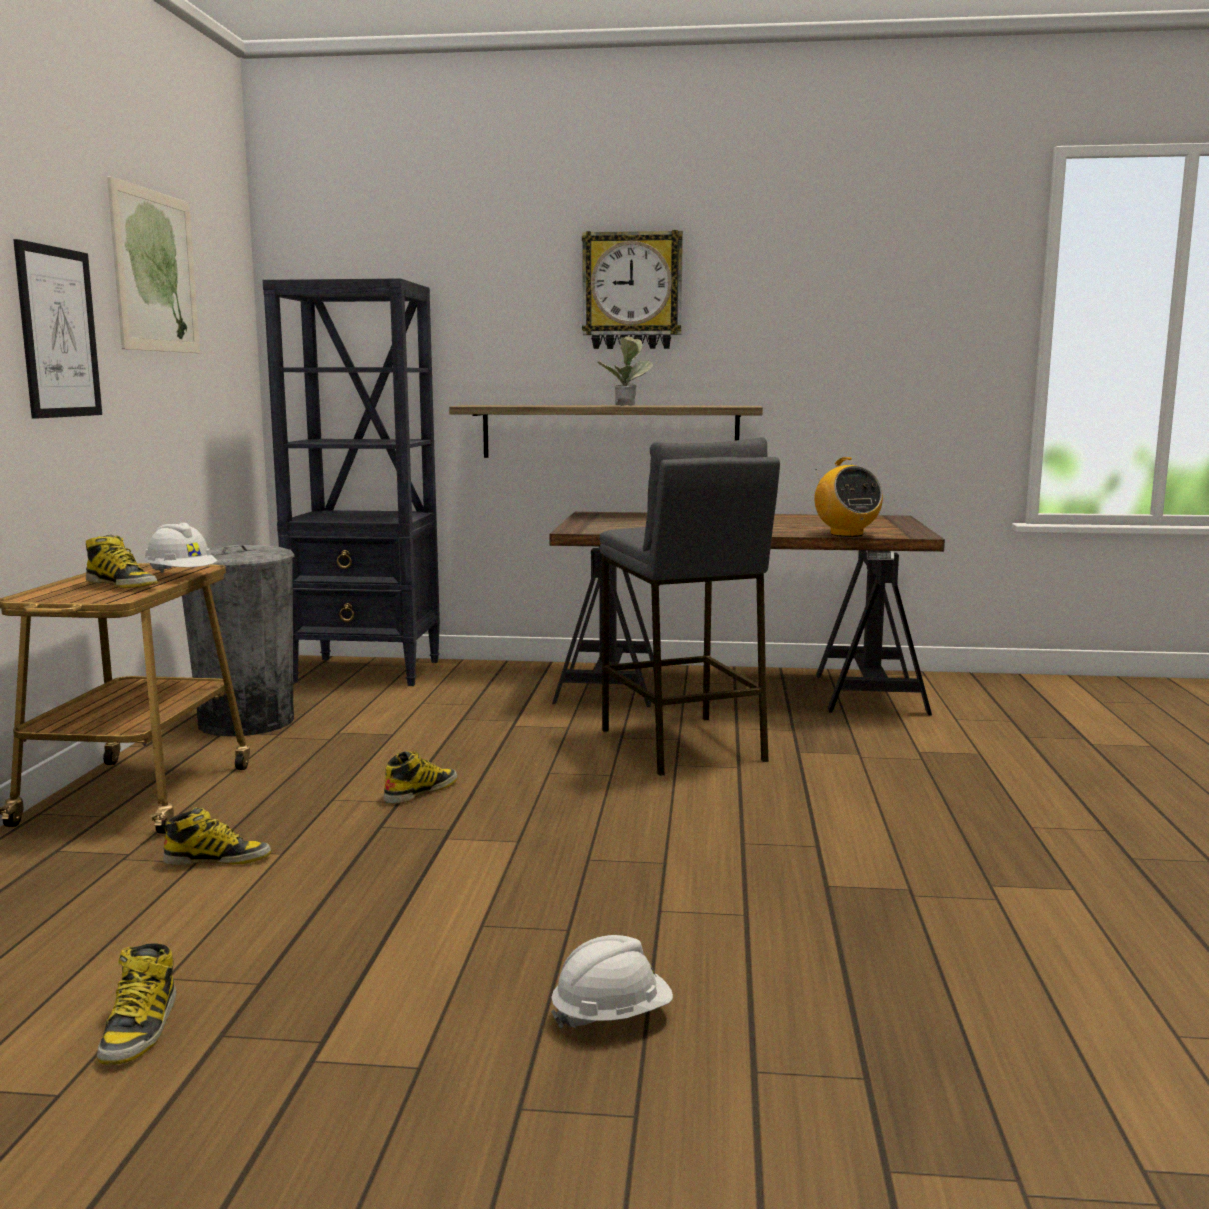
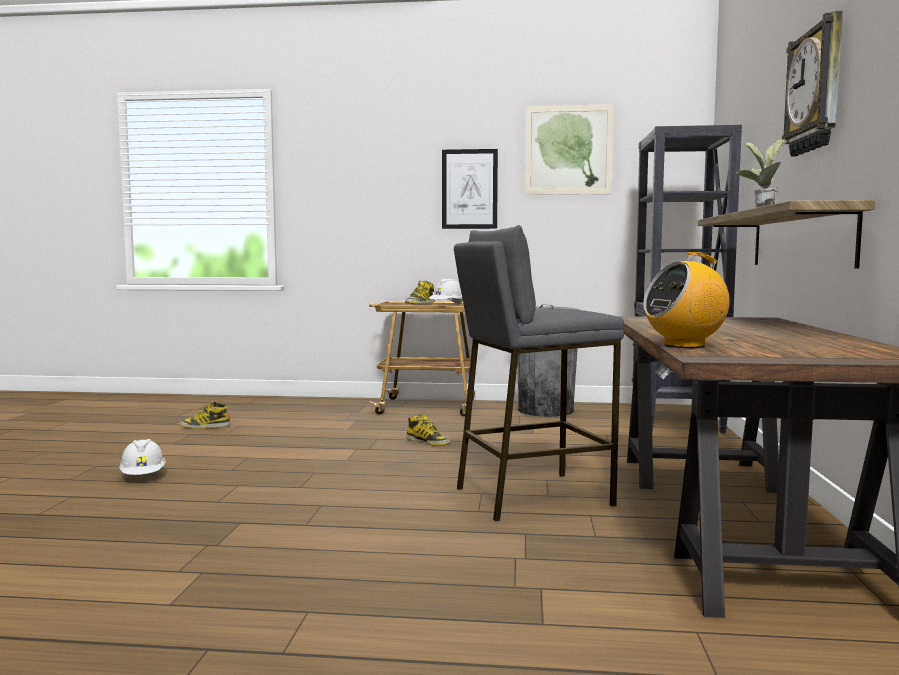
camera: 90 degrees right, 5 degrees down
boot [163,807,271,865] -> none

